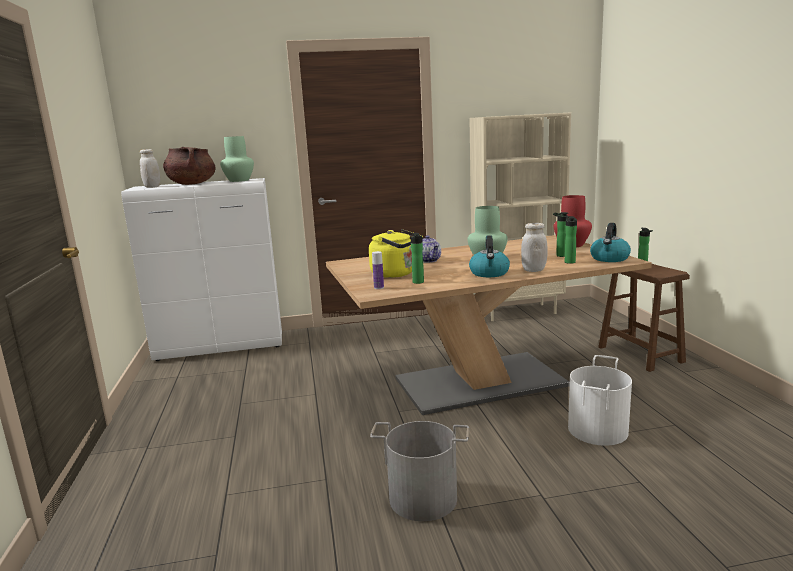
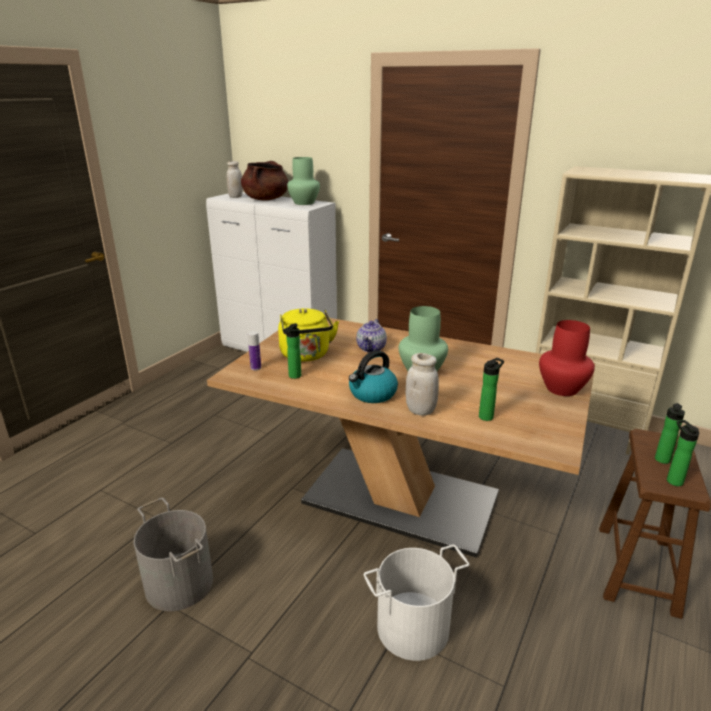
camera: 40 degrees right, 10 degrees up
bottle [553,212,568,257] -> bottle moved to [667,420,699,486]
kettle [590,223,631,262] -> none

